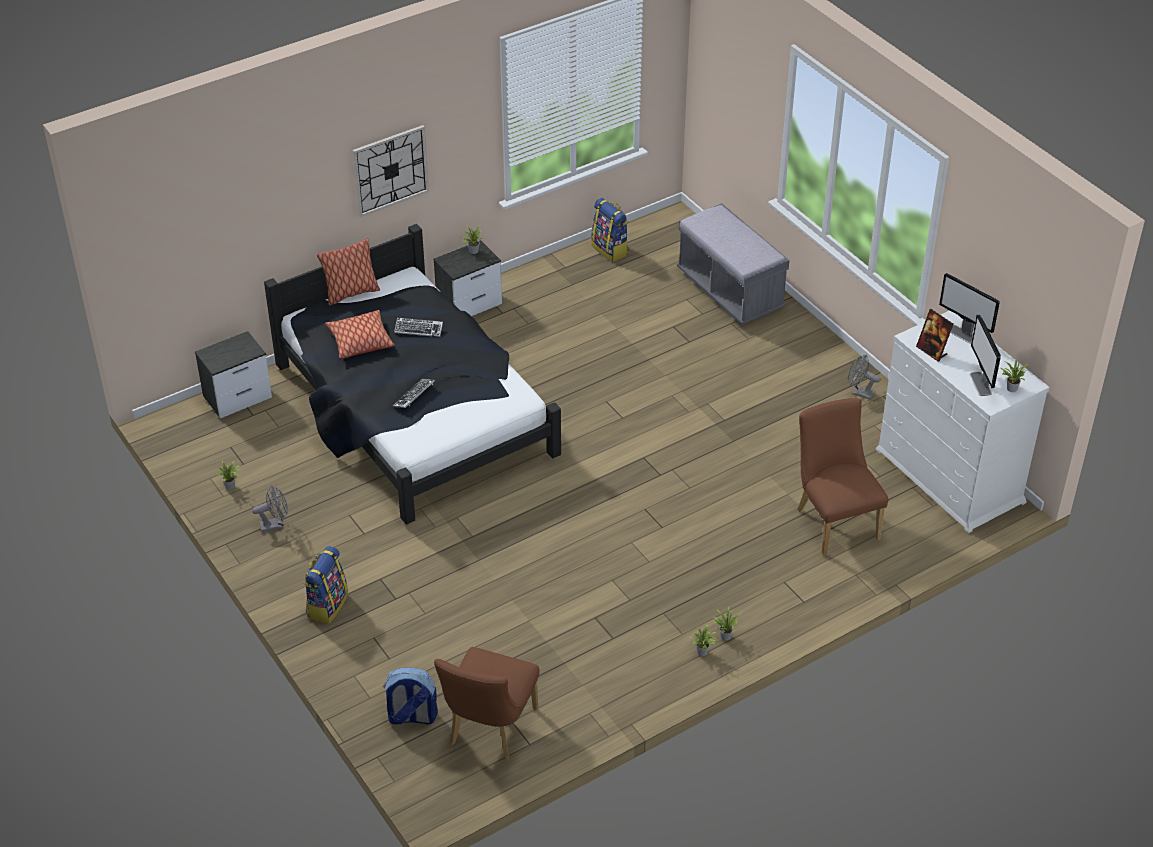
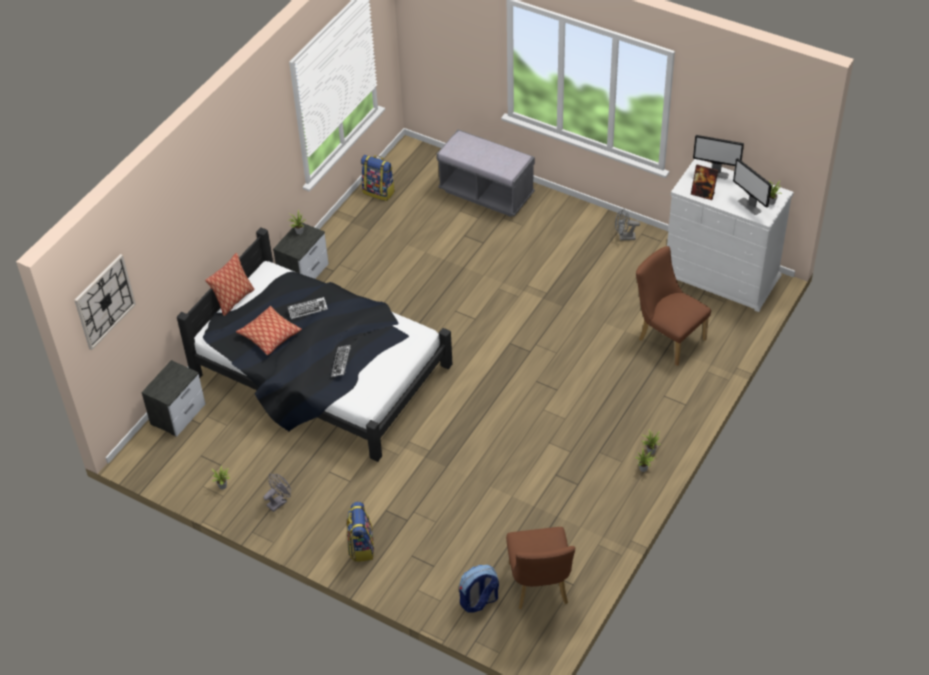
camera: 25 degrees left, 5 degrees up
wall clock [353,125,429,217] -> wall clock moved to [74,254,136,350]

